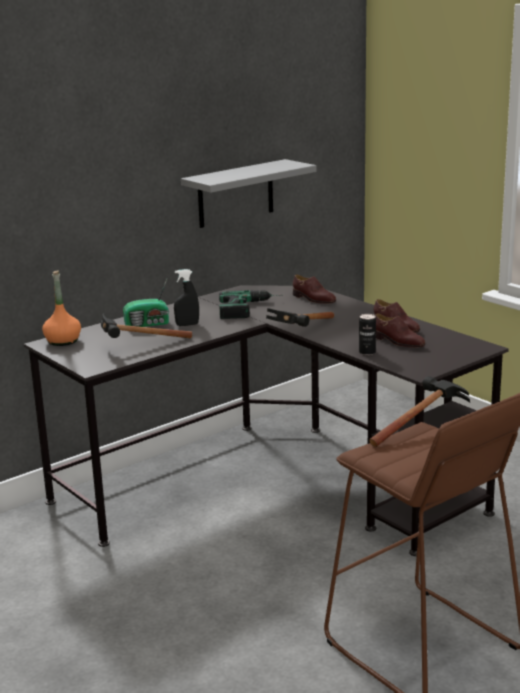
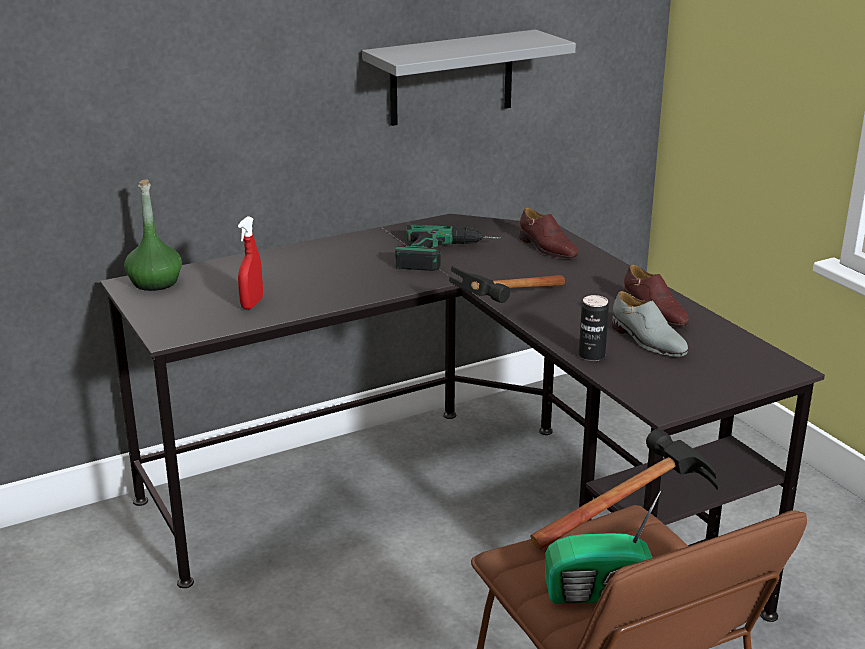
camera: 10 degrees right, 5 degrees up
orange bottle [42,271,81,346] -> green bottle [124,179,182,291]
hammer [101,313,192,338] -> red spray bottle [238,216,263,309]
radio [123,279,169,327] -> radio moved to [545,491,661,604]
black spray bottle [174,269,199,326] -> none
brown shoe [375,313,425,348] -> grey shoe [612,291,688,357]

